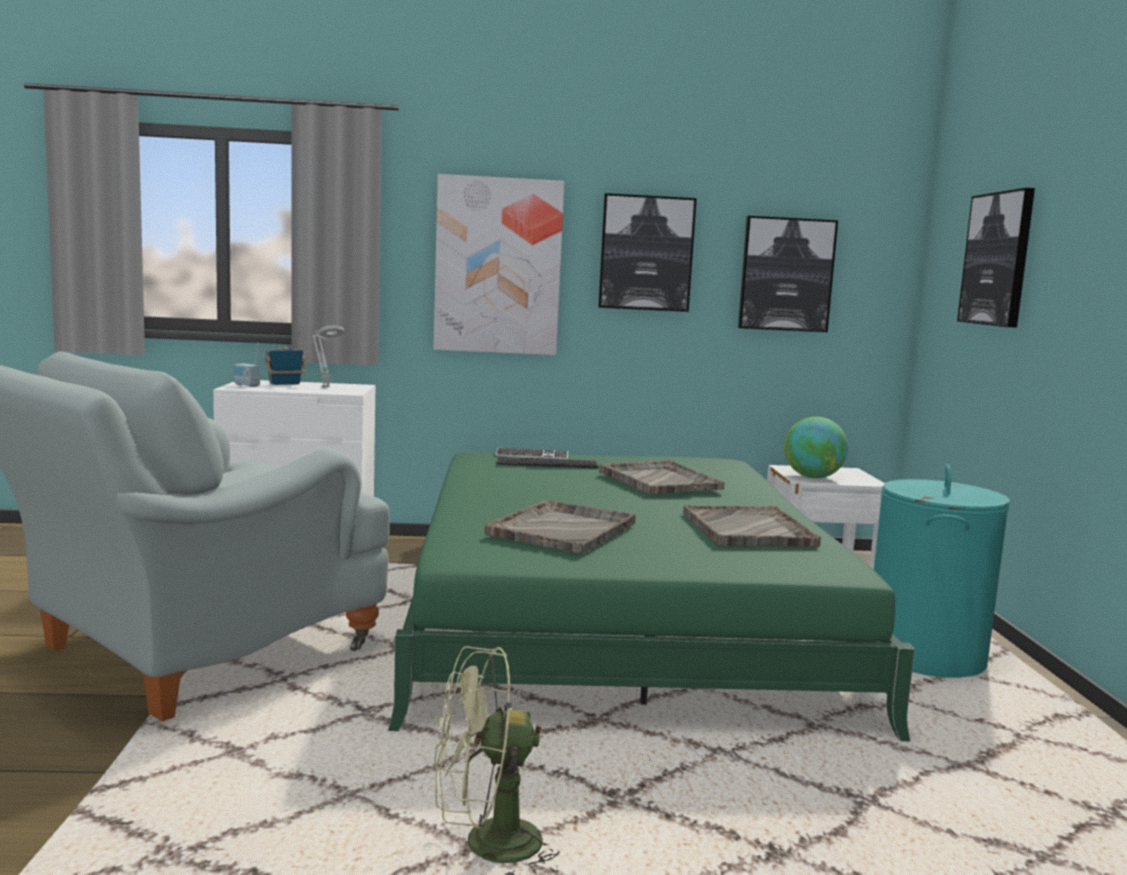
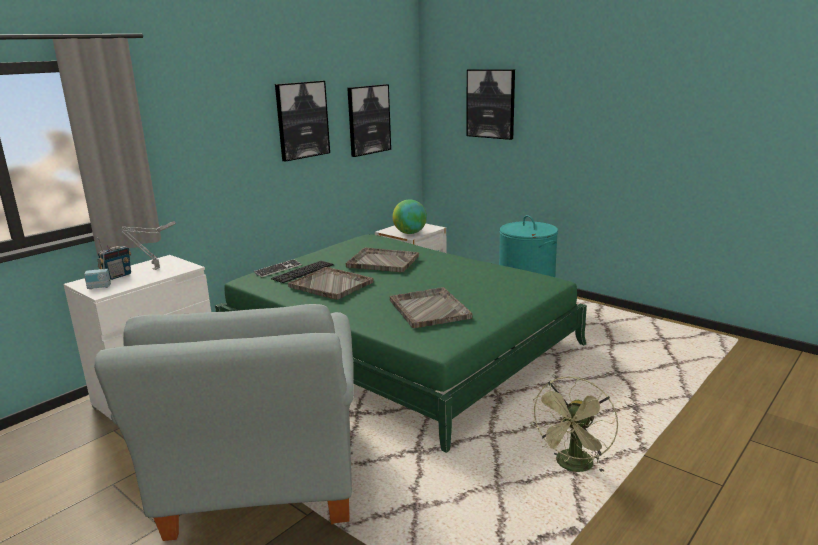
camera: 45 degrees left, 10 degrees up
radio [264,331,306,385] -> radio turned 150 degrees counterclockwise [97,237,131,280]
picture [433,174,565,355] -> none
grey tray [683,505,821,547] -> grey tray moved to [288,267,373,300]

